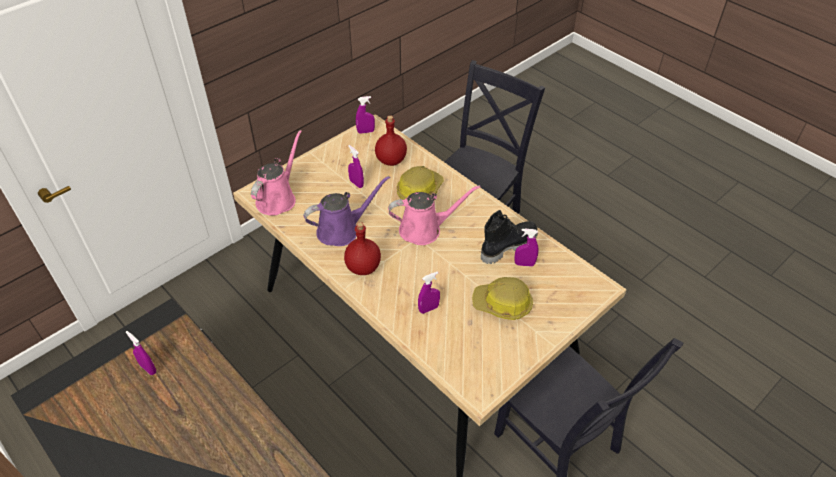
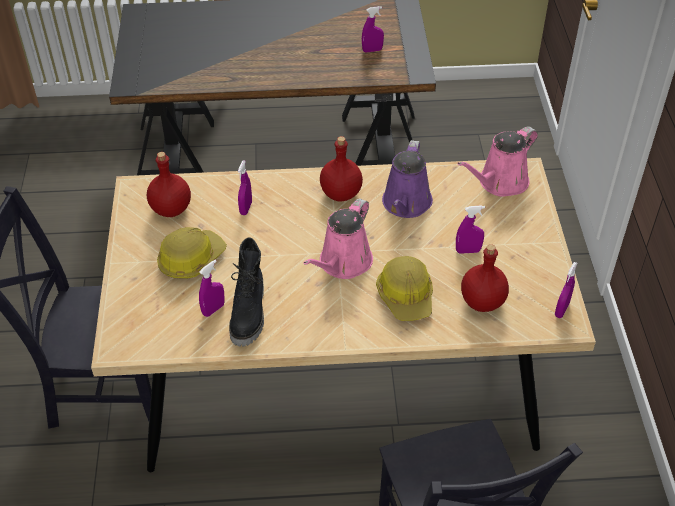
camera: 130 degrees right, 0 degrees up
pink watering can [251,130,302,215] -> pink watering can turned 75 degrees clockwise [457,126,538,197]
none -> red bottle [147,152,191,217]

